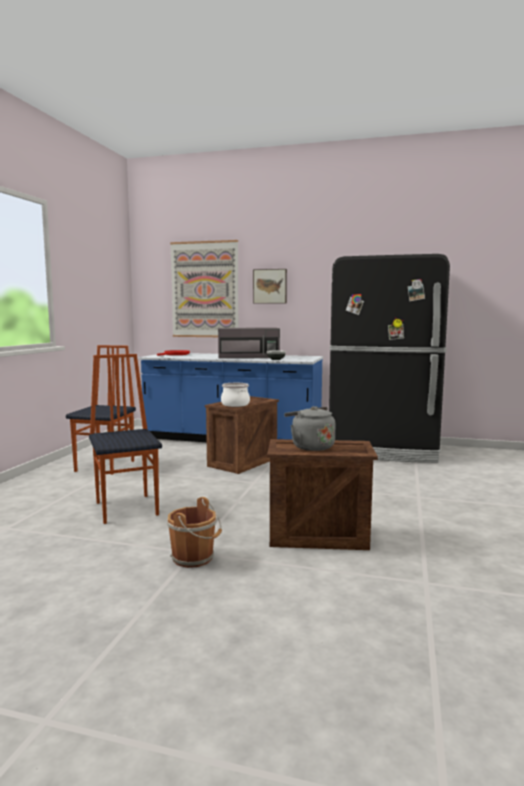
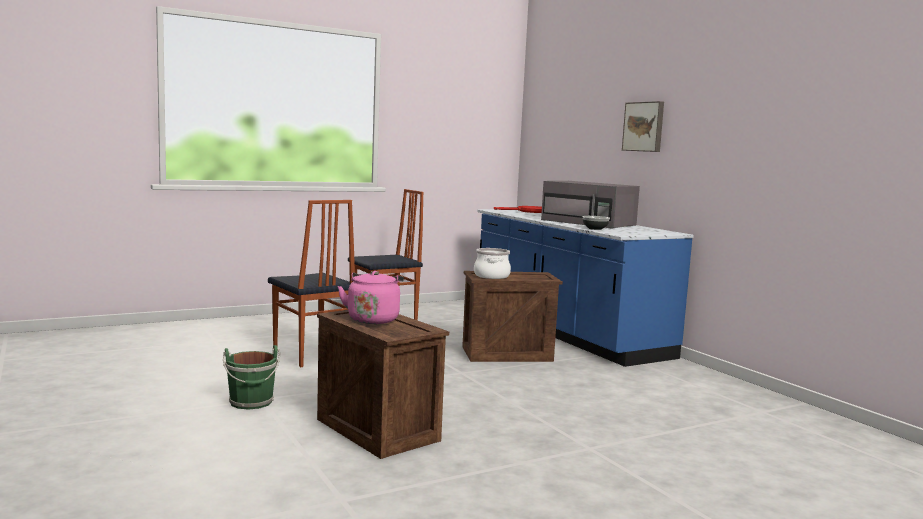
camera: 45 degrees right, 0 degrees up
chair [89,354,162,524] -> chair turned 120 degrees clockwise [268,200,355,367]
brown bucket [167,497,222,568] -> green bucket [223,345,281,410]
picture [170,240,239,337] -> none
grey kettle [284,406,335,451] -> pink kettle [338,271,404,324]
black fridge [329,254,450,463] -> none

